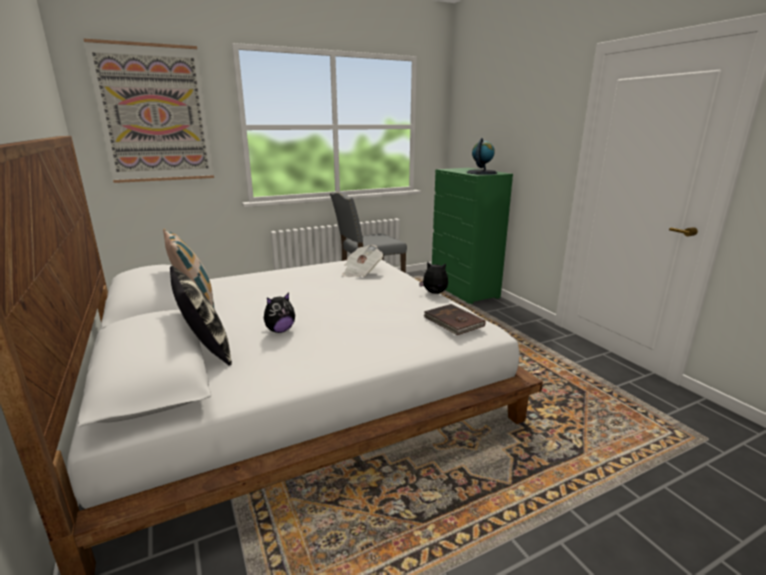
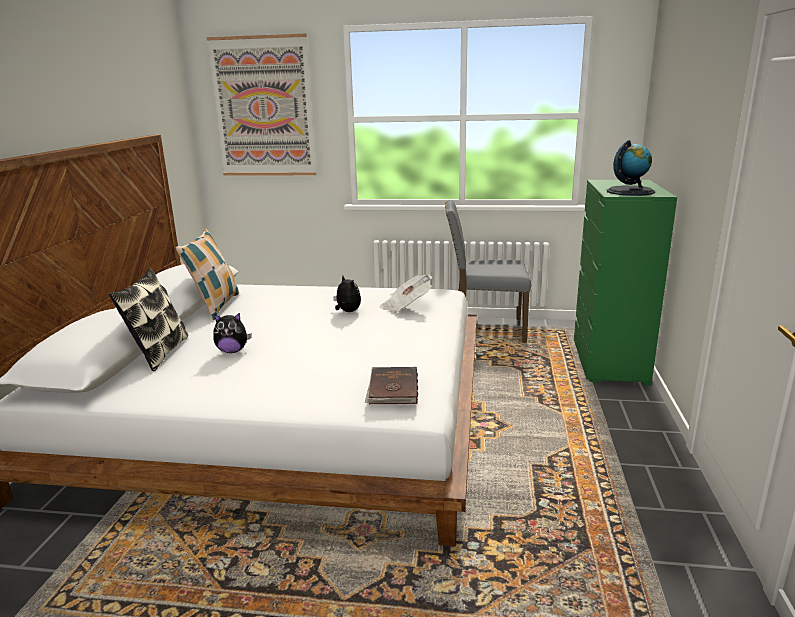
camera: 35 degrees right, 0 degrees up
plush toy [419,261,448,294] -> plush toy moved to [333,276,361,312]

